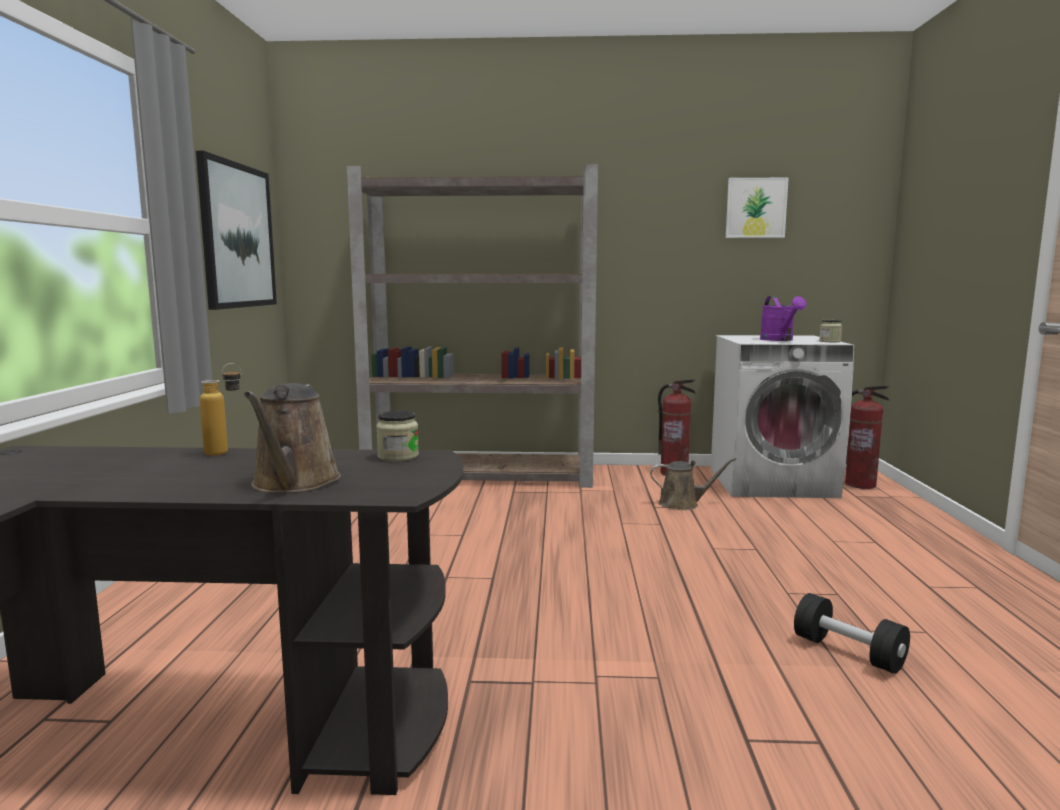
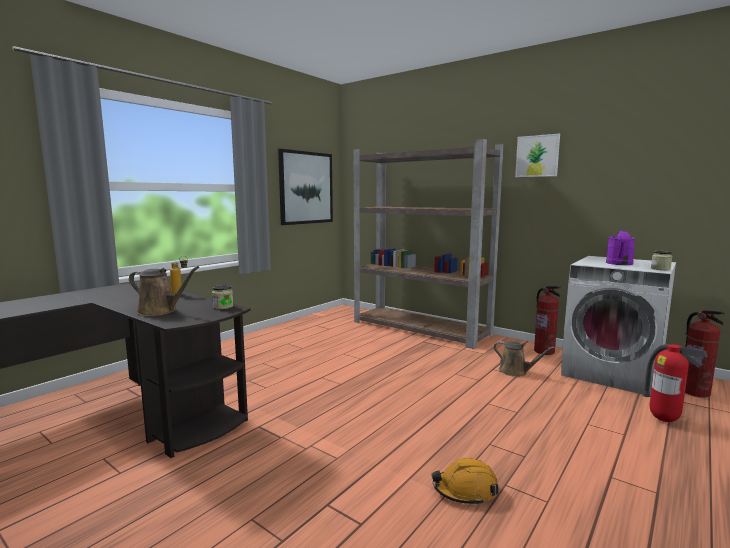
camera: 35 degrees right, 0 degrees up
brown watering can [244,383,341,493] -> brown watering can turned 105 degrees counterclockwise [129,266,199,316]
picture [726,178,789,238] -> picture moved to [515,133,560,177]
black dumbbell [794,593,910,674] -> orange hard hat [431,458,499,506]
none -> fire extinguisher [643,344,708,422]

